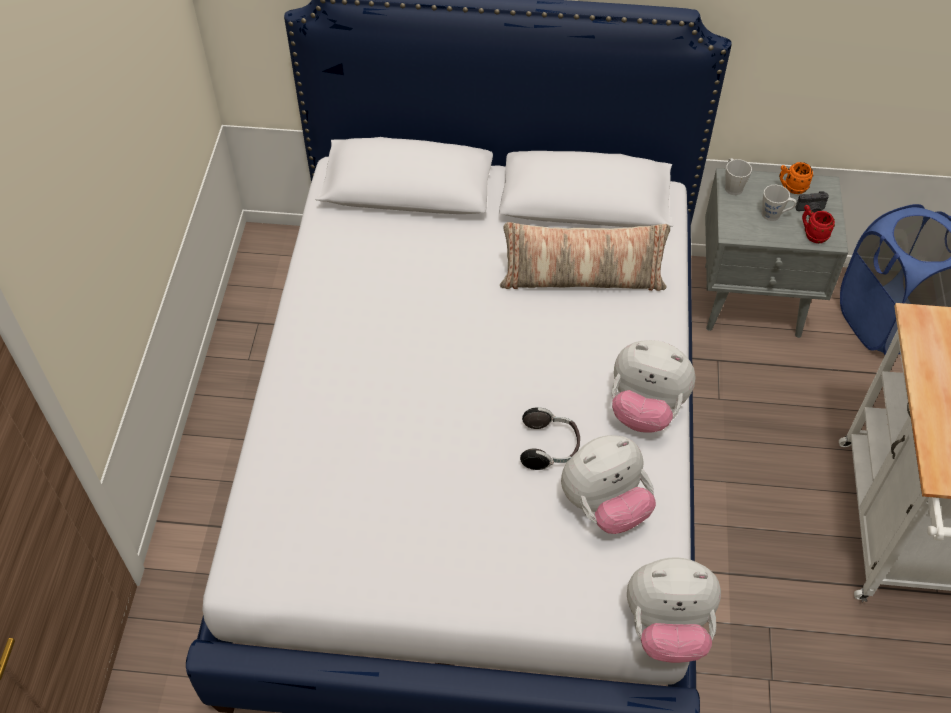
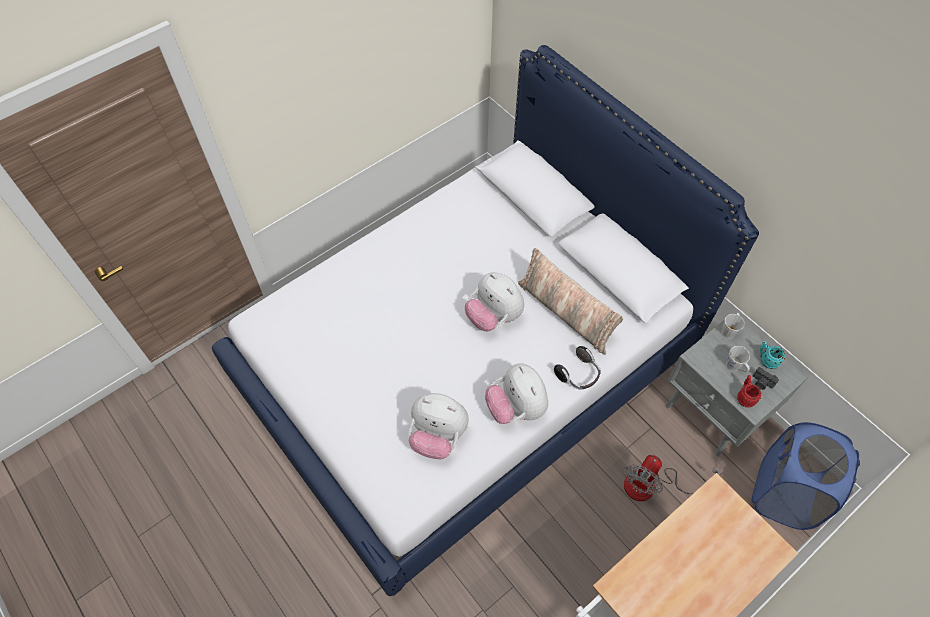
camera: 45 degrees right, 5 degrees up
headphones [520,407,580,470] -> headphones moved to [554,346,601,390]
plush toy [627,557,721,663] -> plush toy moved to [465,272,524,332]
orange mug [779,162,814,194] -> turquoise mug [760,341,785,369]
none -> fan [624,455,723,501]

